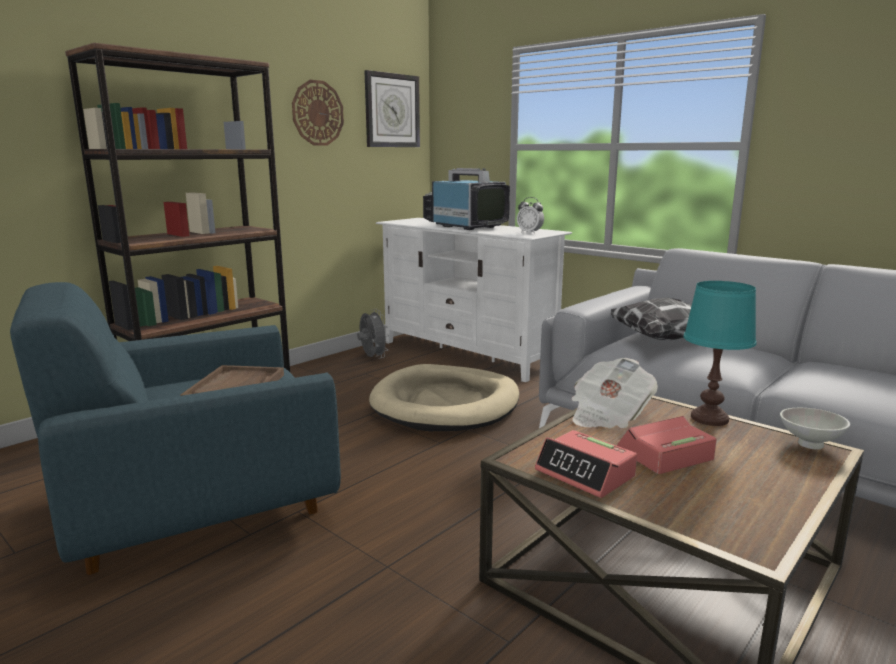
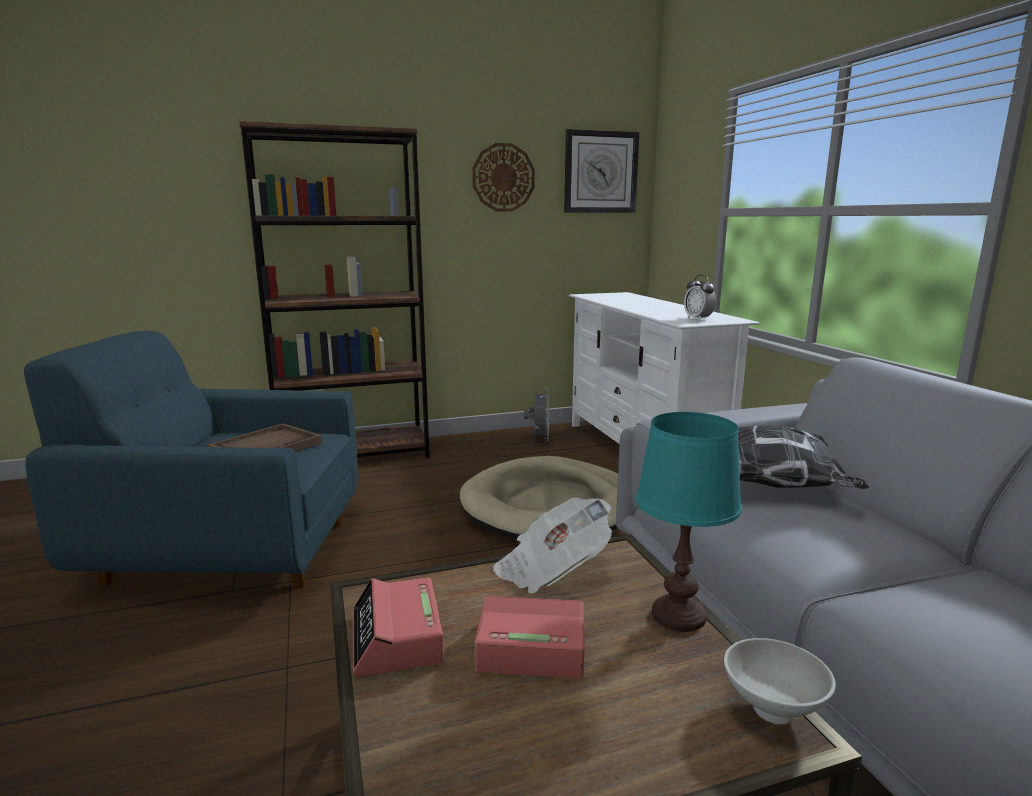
camera: 30 degrees right, 0 degrees up
television [423,168,510,230] -> none

